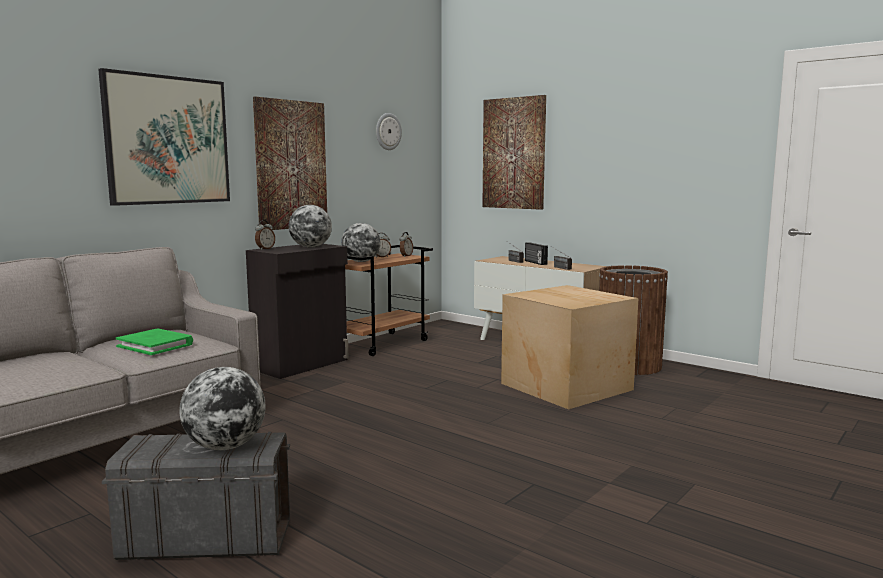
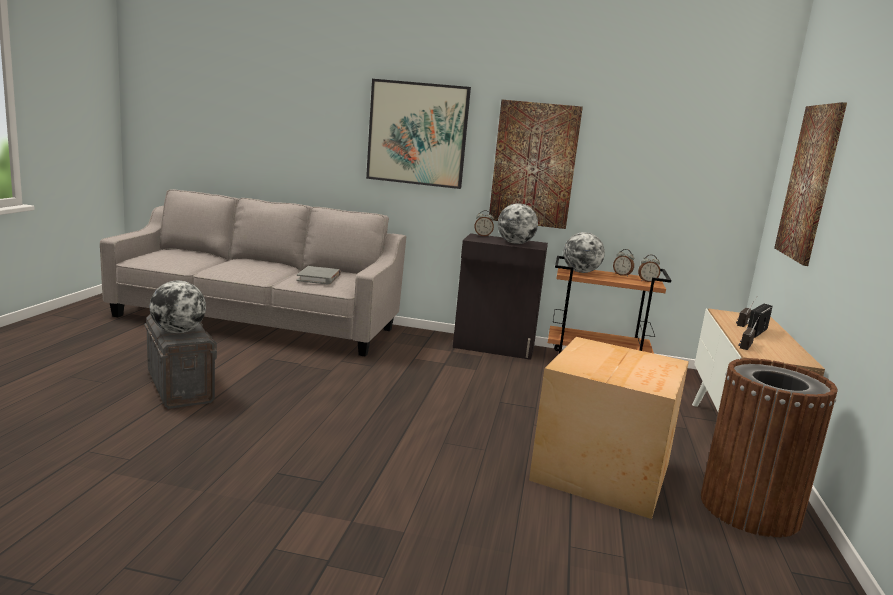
camera: 60 degrees right, 5 degrees up
green book [116,328,193,355] -> grey book [297,266,341,285]
wall clock [376,113,402,150] -> none

